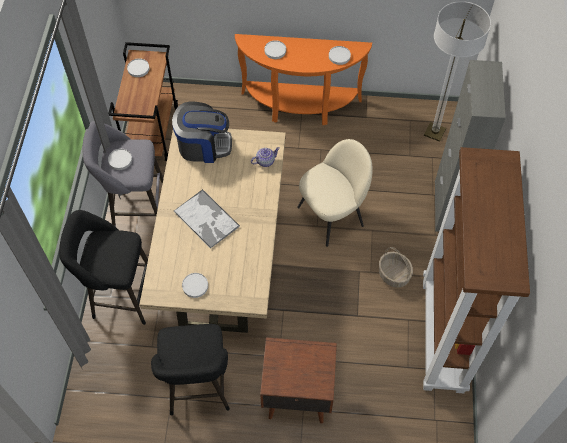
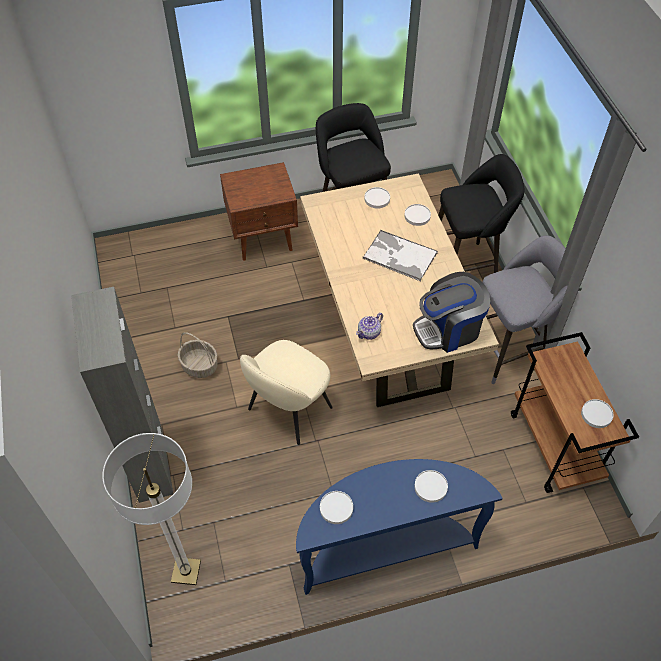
camera: 160 degrees right, 5 degrees down
white plate [108,149,132,170] -> white plate moved to [404,204,431,226]
orange console table [235,34,372,125] -> blue console table [296,459,503,595]
brown bookcase [423,147,530,393] -> none

